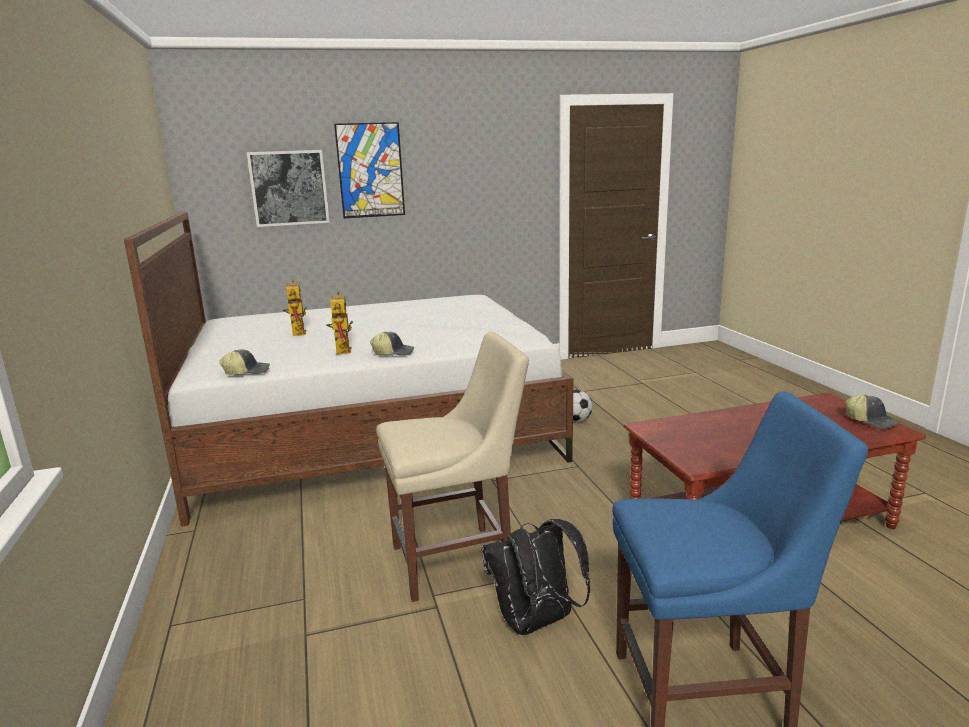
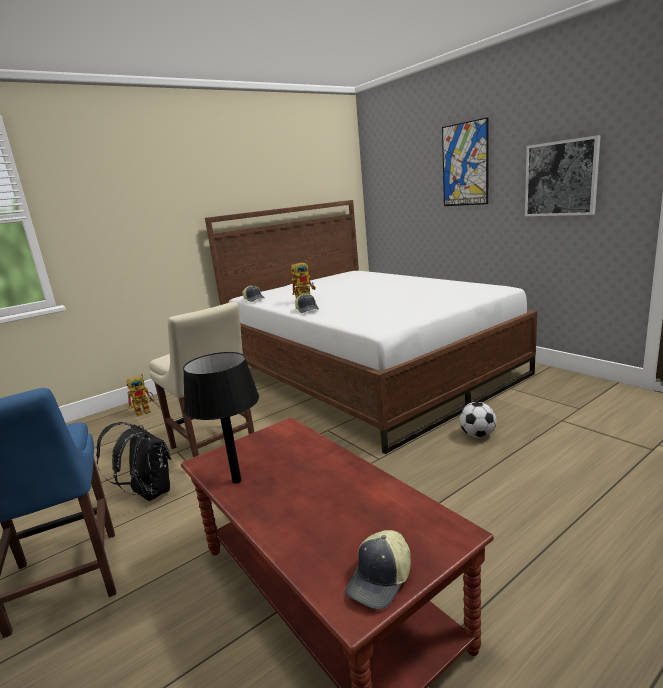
camera: 70 degrees right, 0 degrees up
picture [247,150,330,227] -> picture moved to [525,135,601,216]
toy robot [283,280,307,336] -> toy robot moved to [126,374,154,417]
none -> black table lamp [183,352,259,483]

